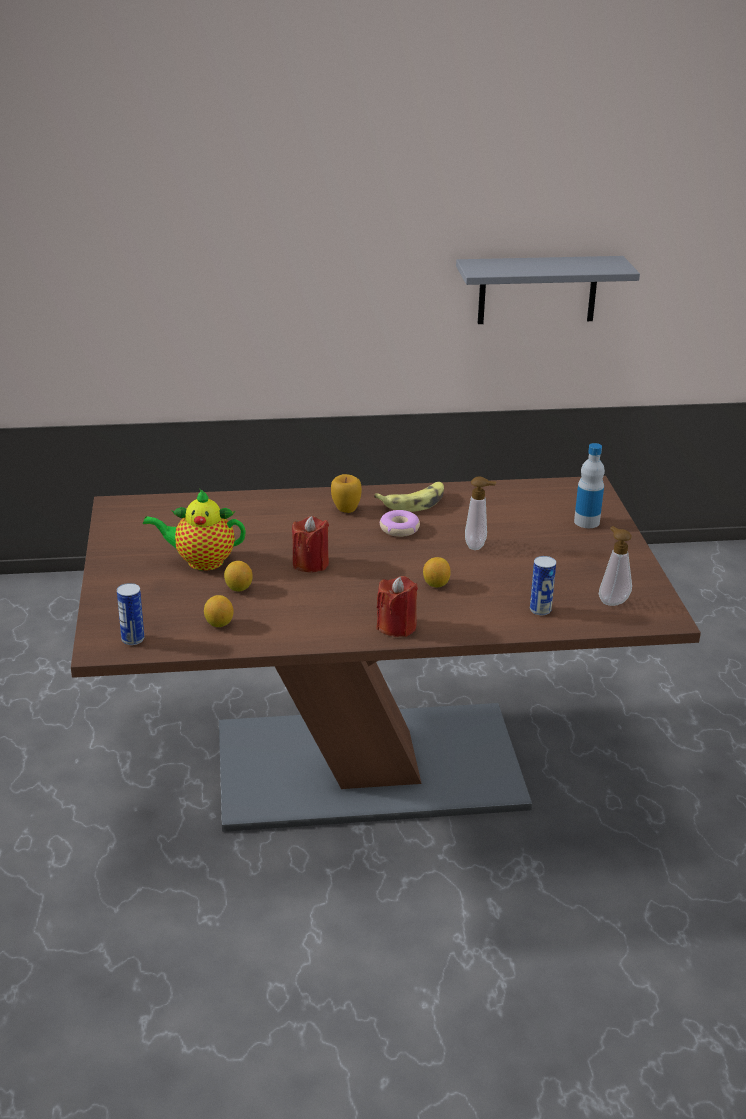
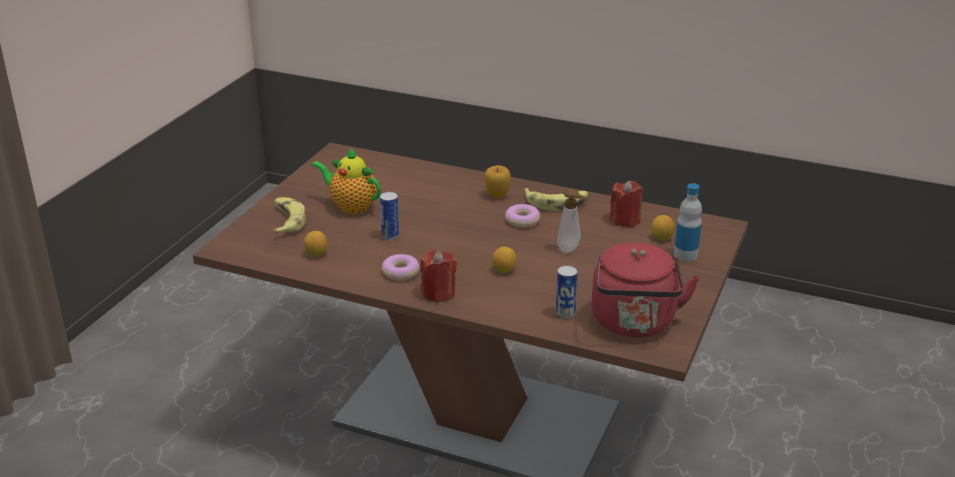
camera: 30 degrees right, 0 degrees up
can [117,583,144,645] -> can moved to [380,192,399,240]
lemon [224,561,252,591] -> lemon moved to [651,215,675,240]
red candle [292,516,329,572] -> red candle moved to [609,181,643,227]
grey shelf [456,256,640,324] -> none
soap dispenser [599,526,632,606] -> red kettle [592,243,699,337]
none -> banana [273,197,306,234]
none -> donut [382,254,420,280]

